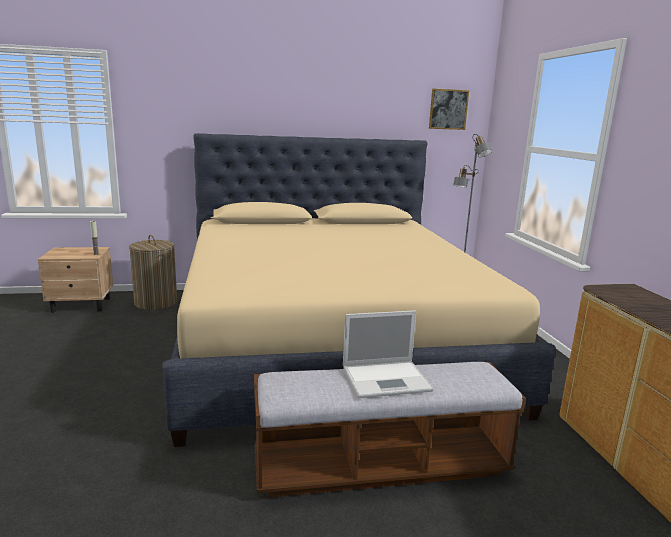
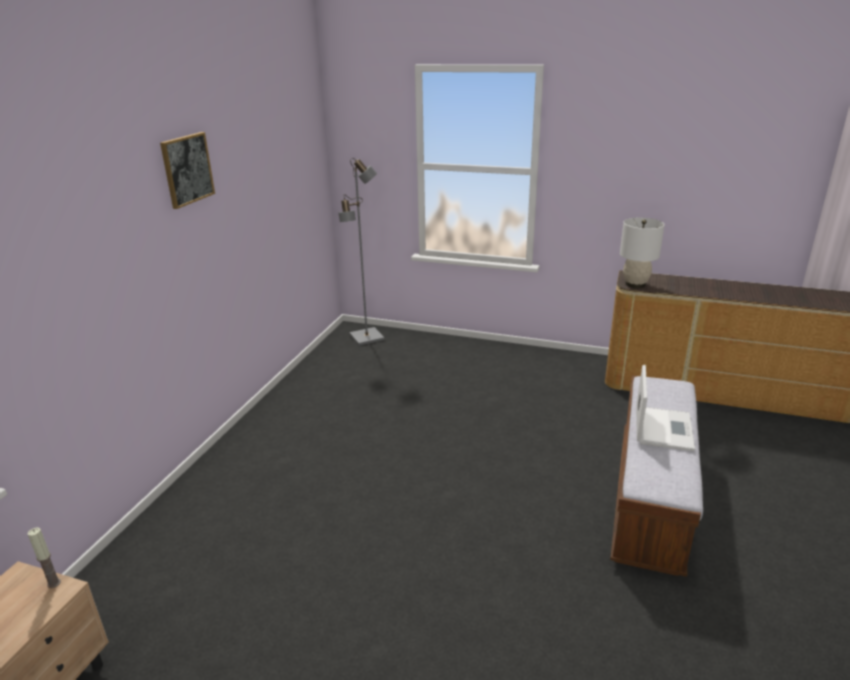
camera: 60 degrees left, 10 degrees up
laundry basket [129,235,177,310] -> none
beige bed [162,133,556,447] -> none
picture [429,89,469,130] -> picture moved to [160,132,215,209]
none -> white table lamp [620,218,665,288]

